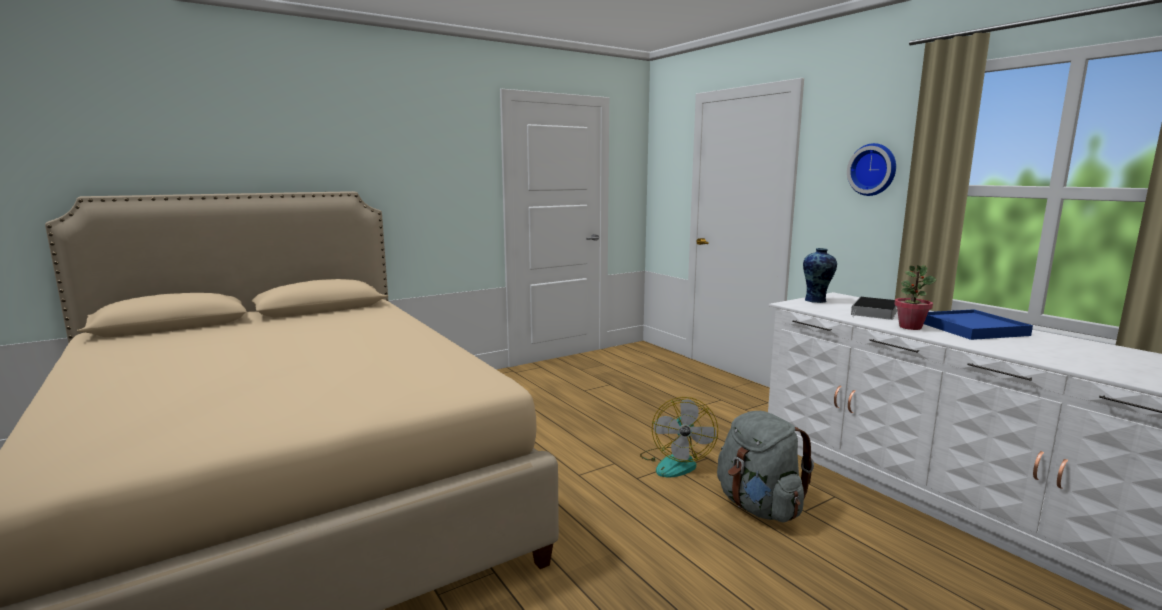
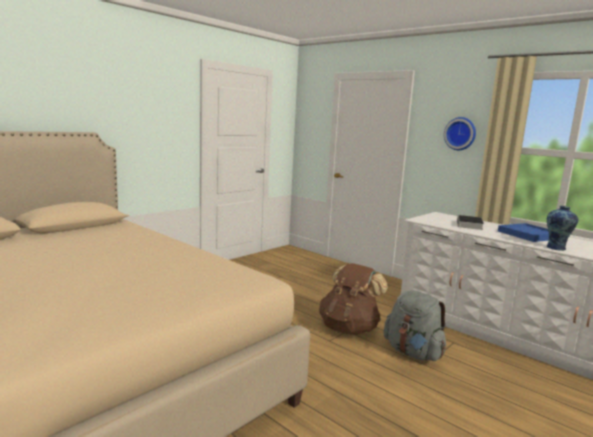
camera: 15 degrees left, 0 degrees up
fan [640,397,718,478] -> brown backpack [319,263,388,335]
vase [803,248,837,303] -> vase moved to [547,206,578,251]
potted plant [894,265,936,330] -> none

